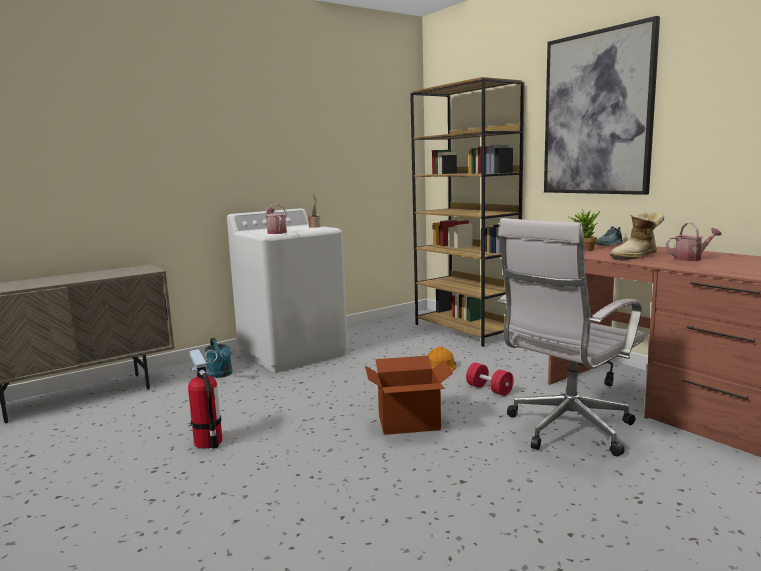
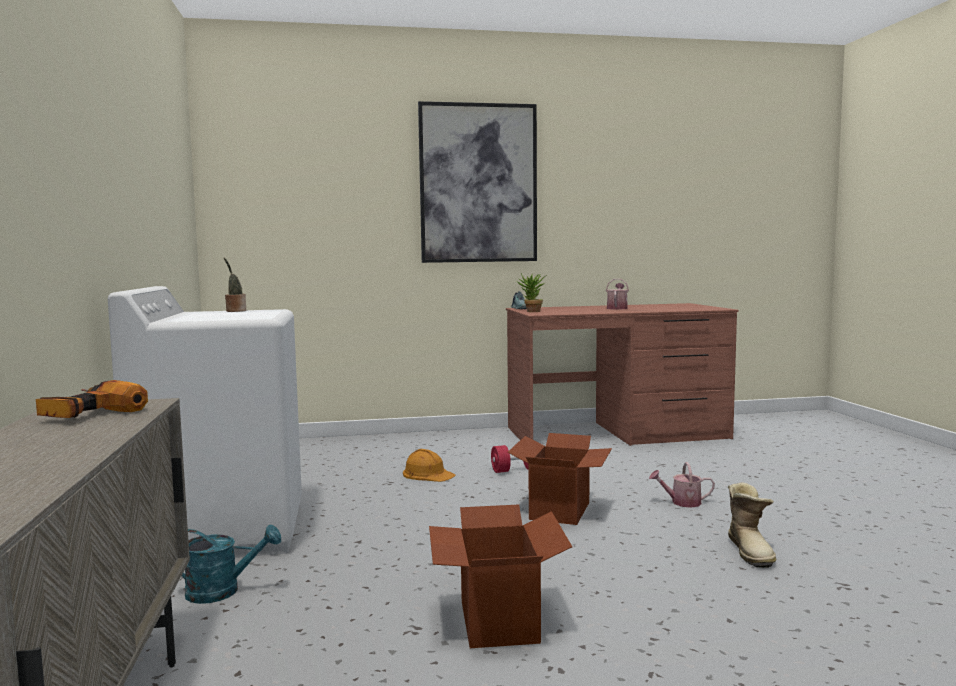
camera: 65 degrees left, 5 degrees down
fire extinguisher [188,349,223,449] -> cardboard box [429,504,572,648]
watering can [265,204,287,234] -> watering can moved to [649,462,715,508]
brown bookcase [410,77,524,347] -> none
white office chair [498,218,645,456] -> none
boot [610,212,664,260] -> boot moved to [728,482,776,568]
none -> power drill [36,380,148,418]

